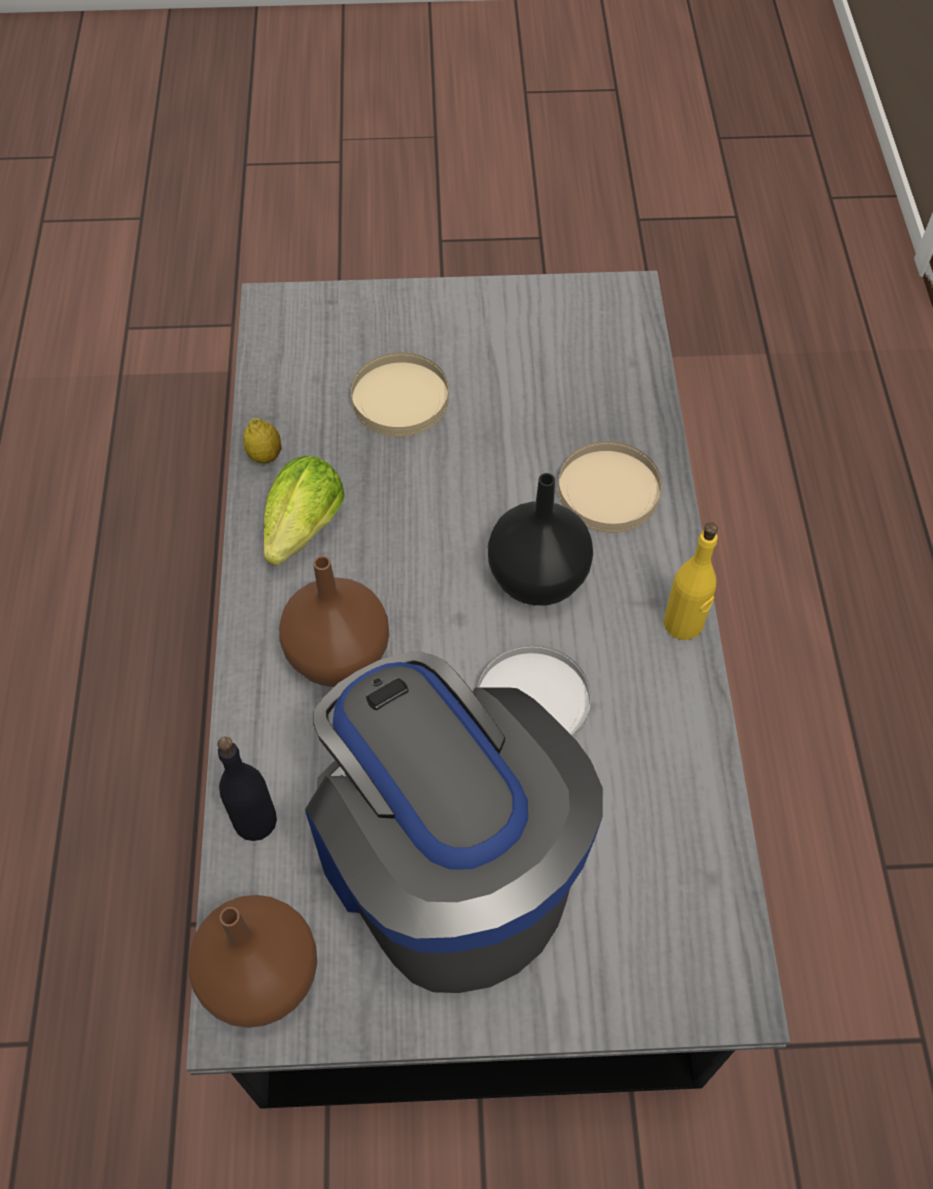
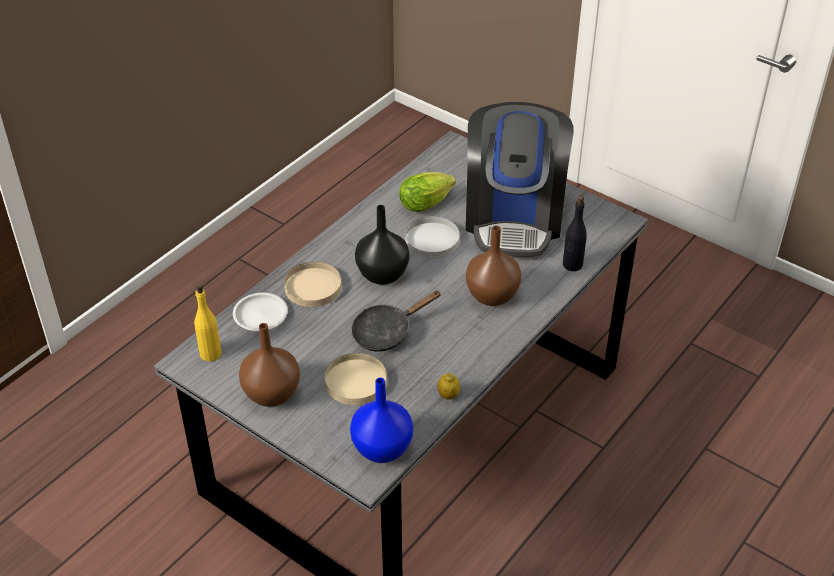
camera: 140 degrees left, 15 degrees down
brown vase [189,895,317,1028] -> brown vase moved to [239,323,300,407]
lettuce [264,456,345,566] -> lettuce moved to [399,172,456,212]
yellow bottle [664,522,718,640] -> yellow bottle moved to [194,284,222,361]
none -> white plate [233,293,288,331]
none -> blue vase [350,378,413,463]
none -> black frying pan [351,290,441,352]

